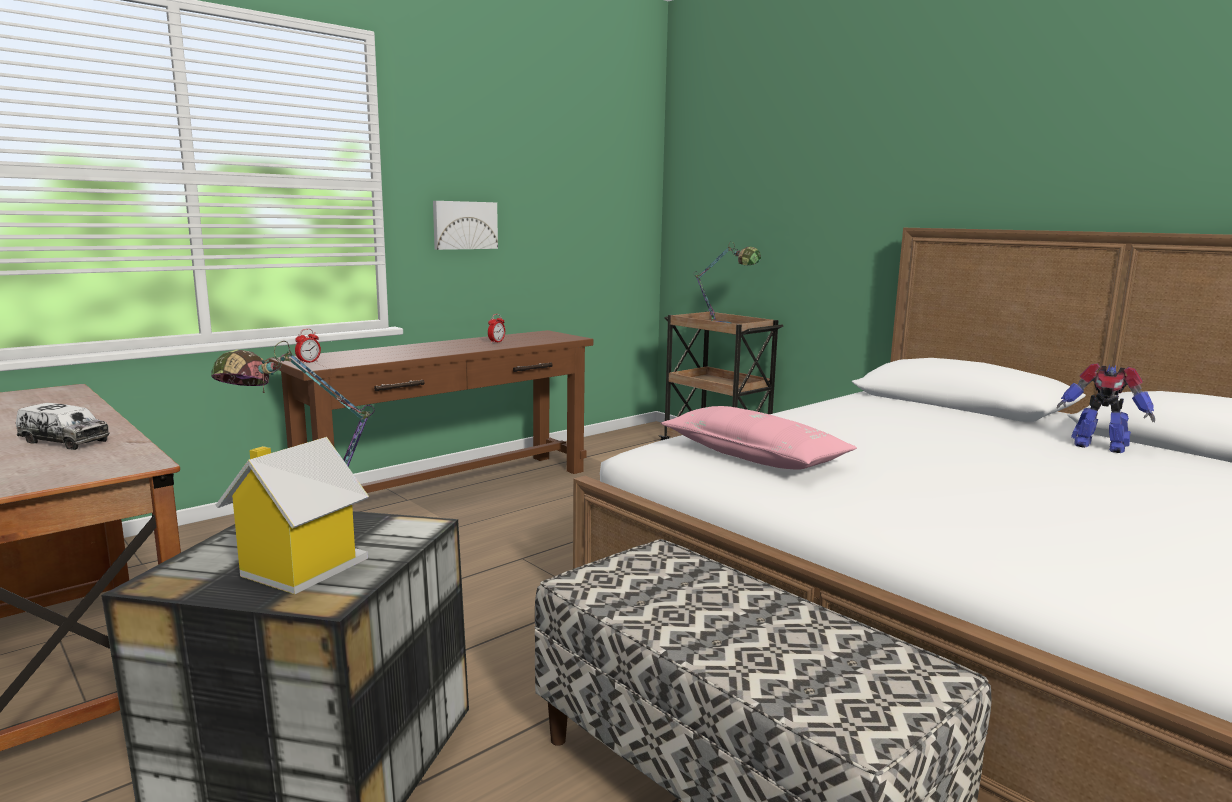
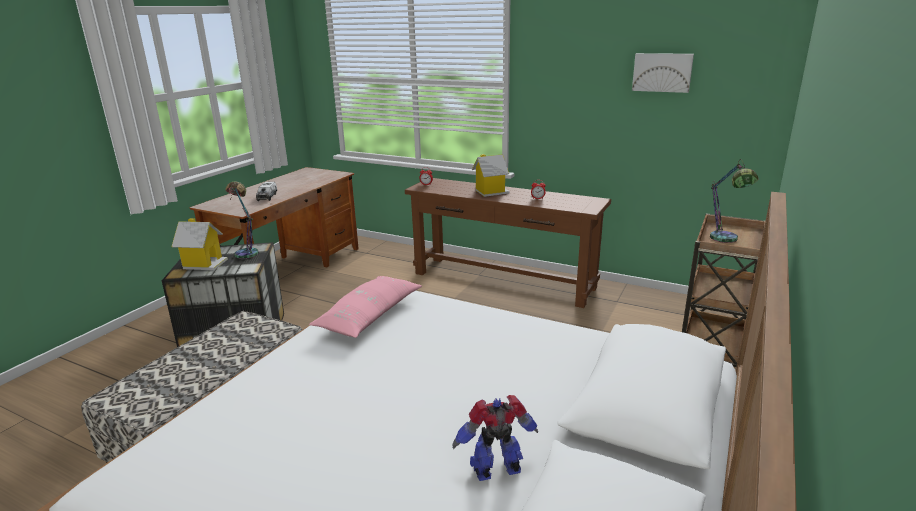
camera: 70 degrees right, 10 degrees up
picture [433,201,498,250] -> picture moved to [632,53,694,93]
toy robot [1056,363,1155,453] -> toy robot turned 60 degrees clockwise [453,395,539,481]
none -> toy house [472,154,510,197]

